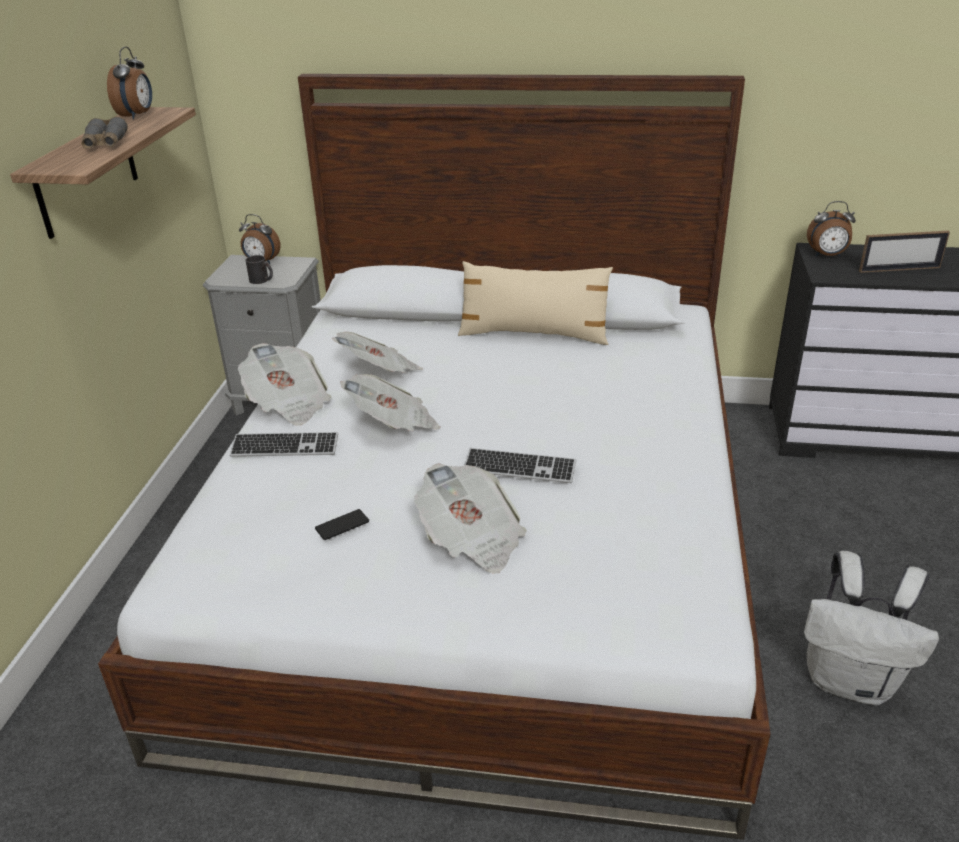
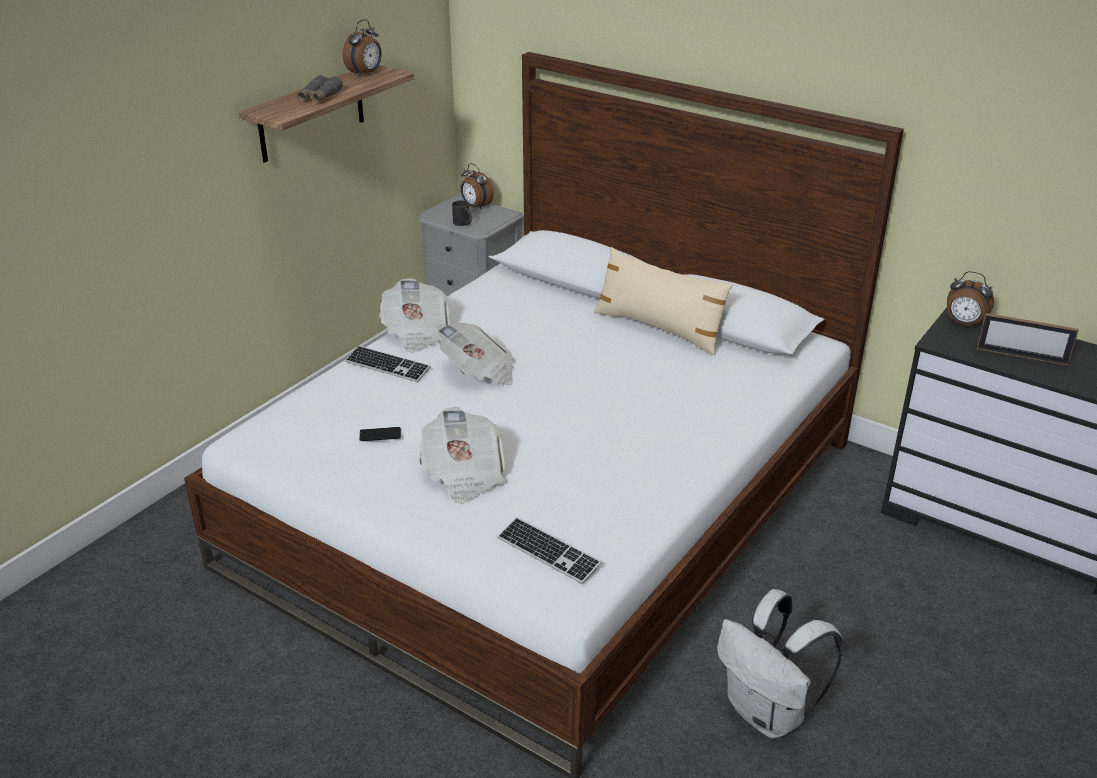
camera: 25 degrees right, 0 degrees up
newspaper [331,332,423,373] -> none
keyboard [465,448,576,483] -> keyboard moved to [497,517,602,584]

